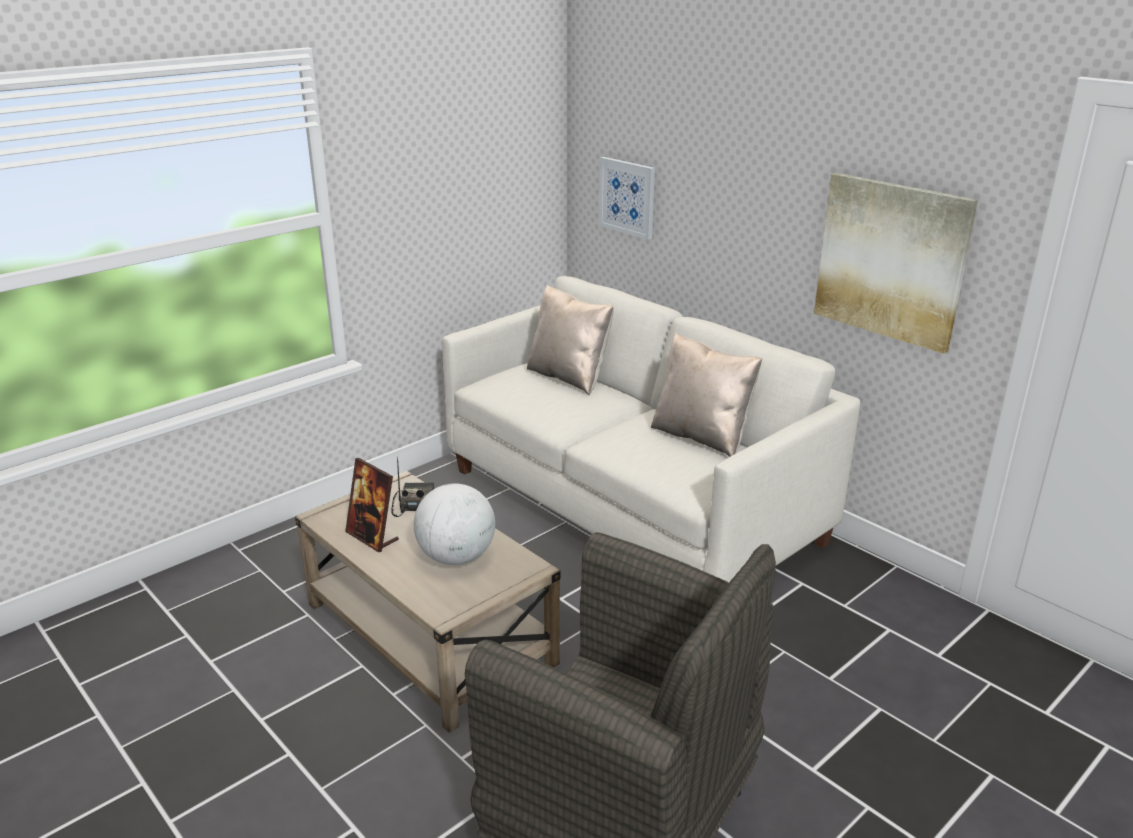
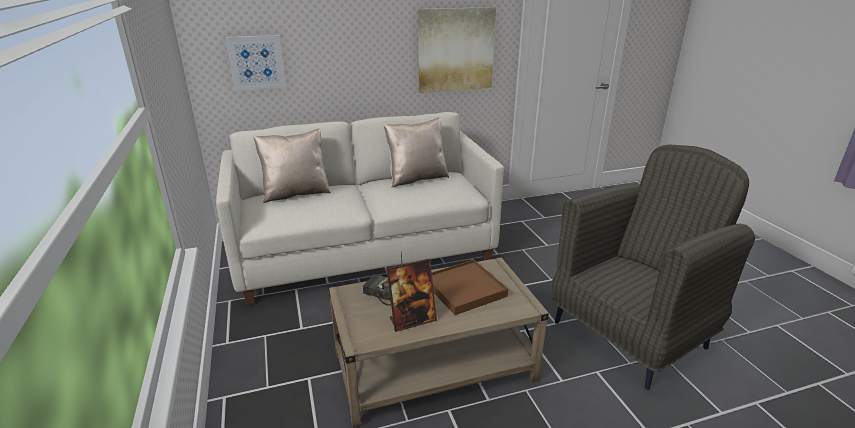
camera: 65 degrees left, 0 degrees up
globe [414,483,495,565] -> brown tray [432,260,508,315]

